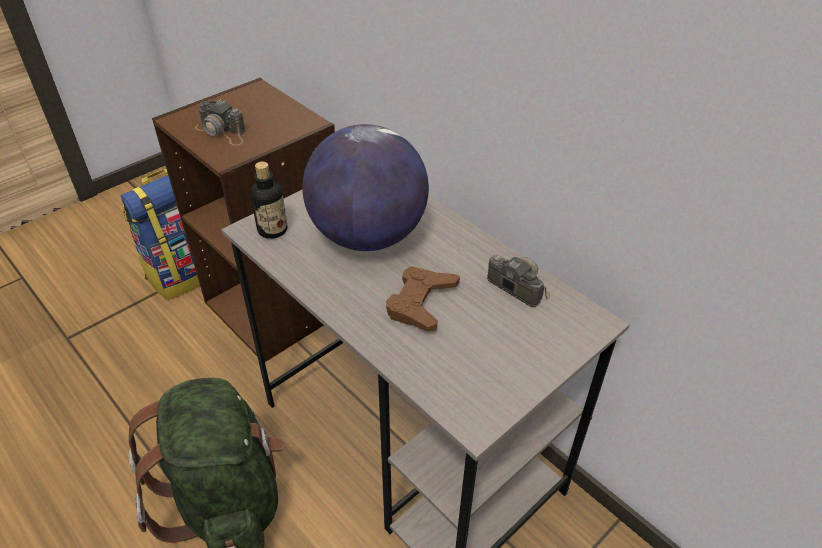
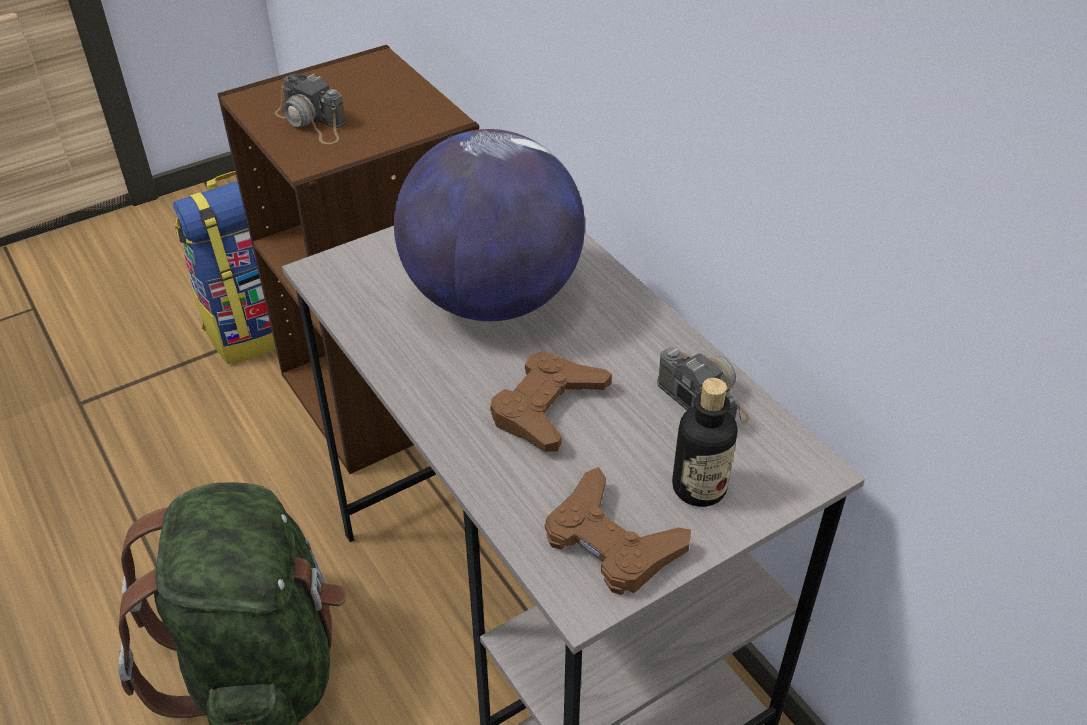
camera: 10 degrees right, 0 degrees up
bottle [250,161,287,239] -> bottle moved to [672,378,737,507]
none -> brown game controller [545,467,691,595]

